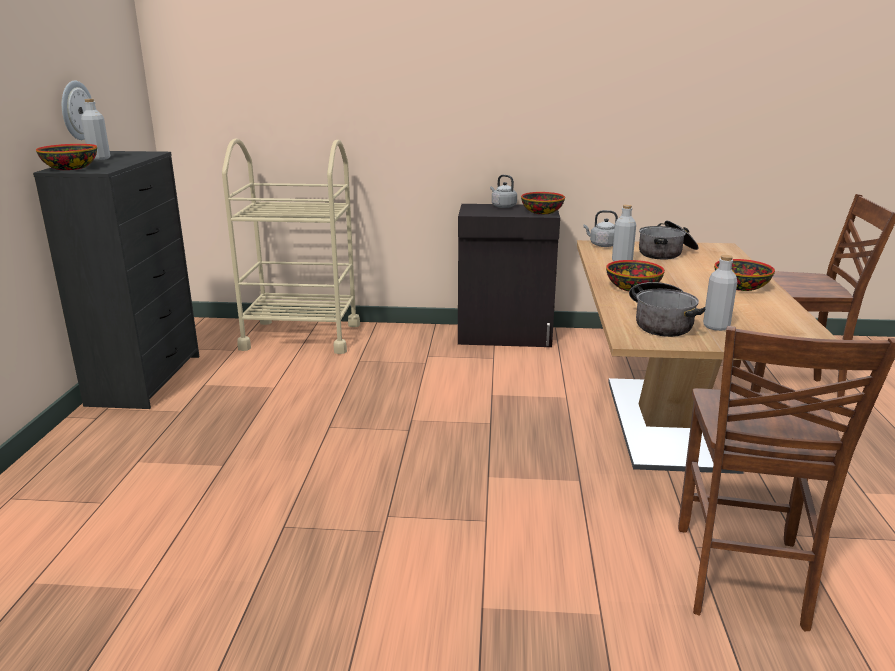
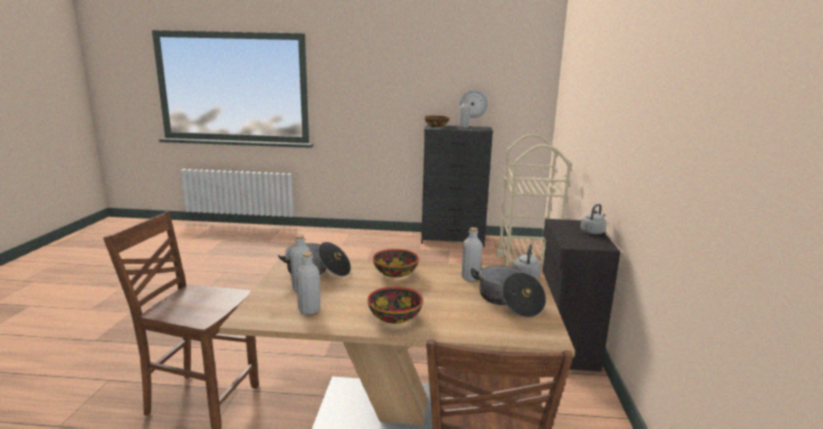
camera: 90 degrees right, 5 degrees down
bowl [521,192,565,214] -> none
none -> grey bottle [296,252,321,315]

